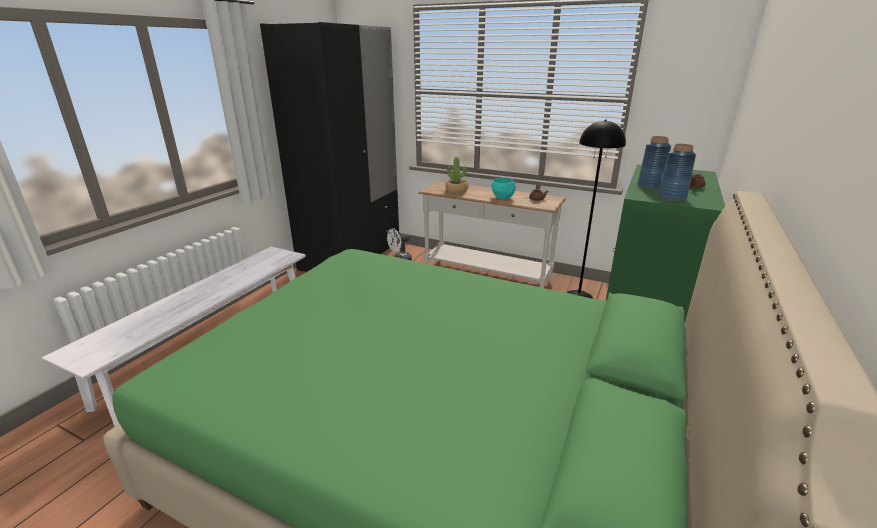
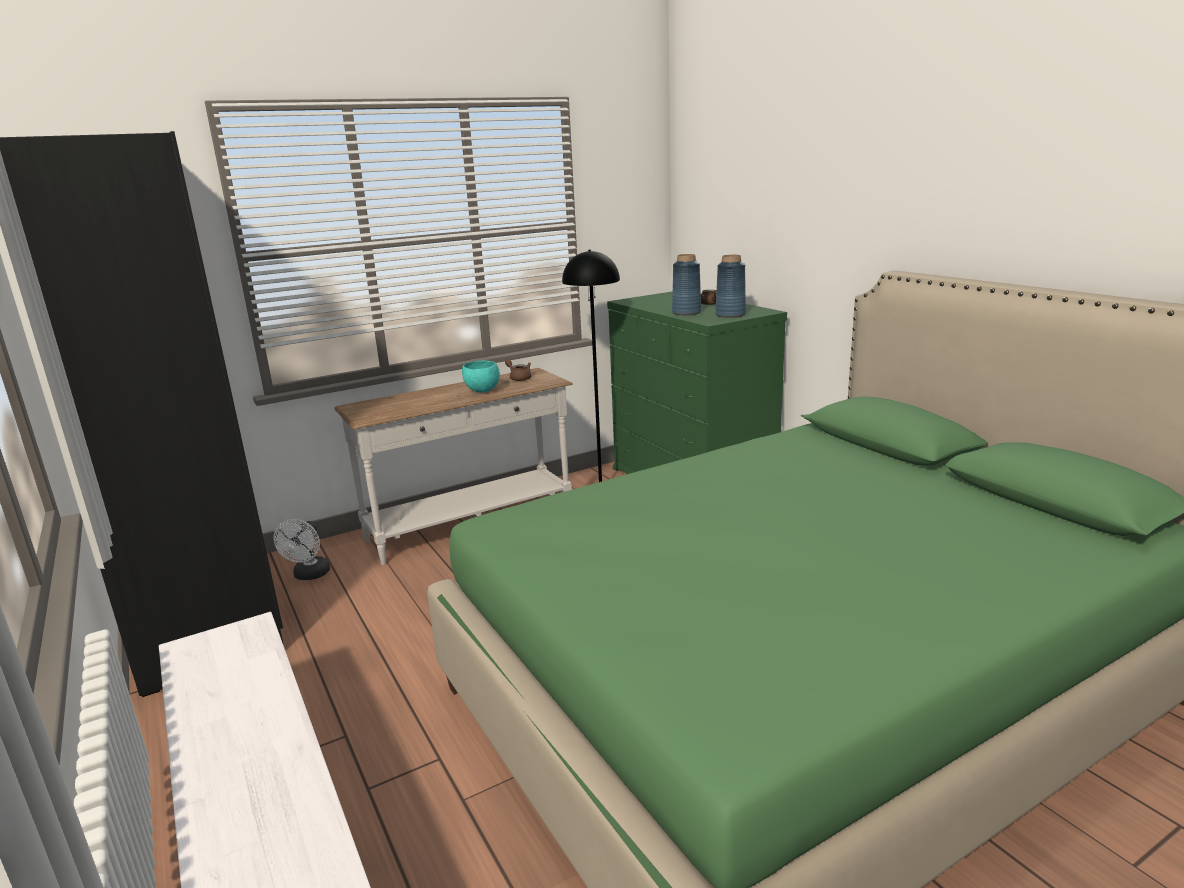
camera: 55 degrees left, 5 degrees down
potted plant [446,157,468,193] -> none

